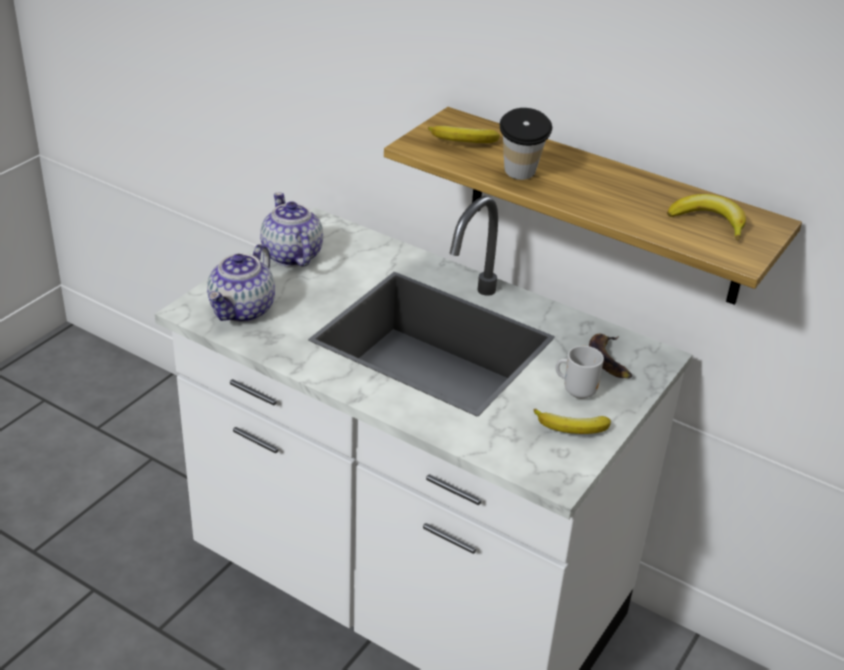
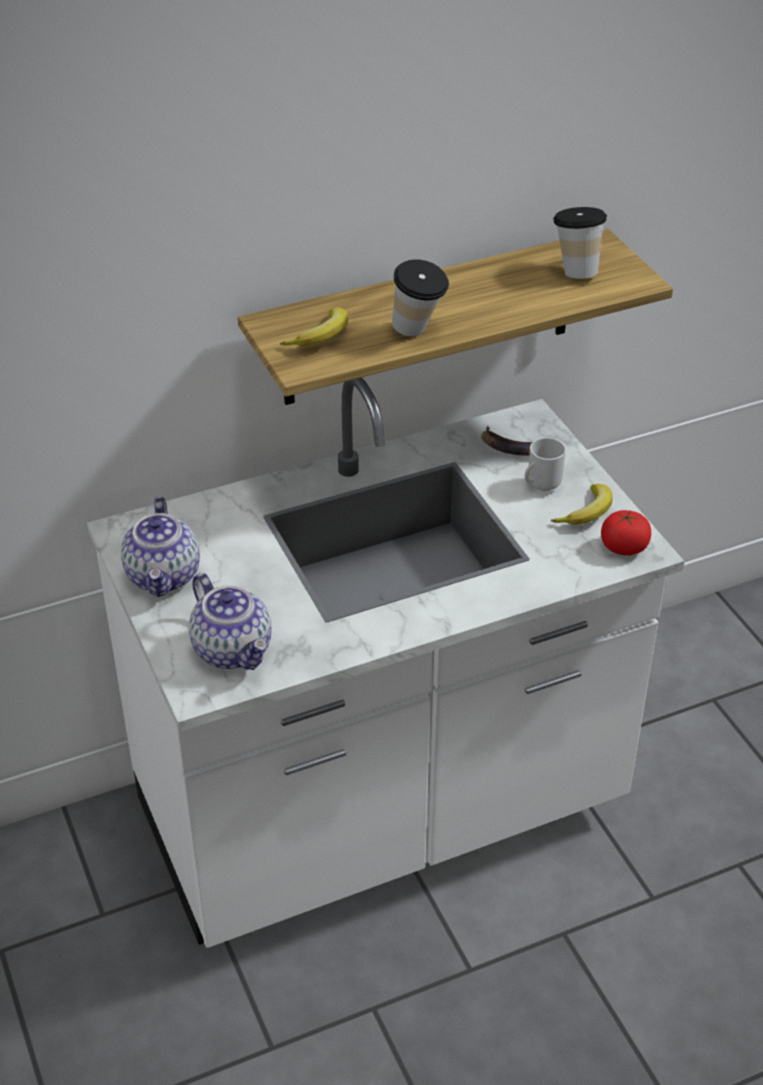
camera: 55 degrees left, 5 degrees up
teapot [260,192,323,267] -> teapot turned 105 degrees counterclockwise [121,496,200,597]
banana [667,194,746,240] -> cup [553,207,607,279]
none -> tomato [601,510,651,556]

